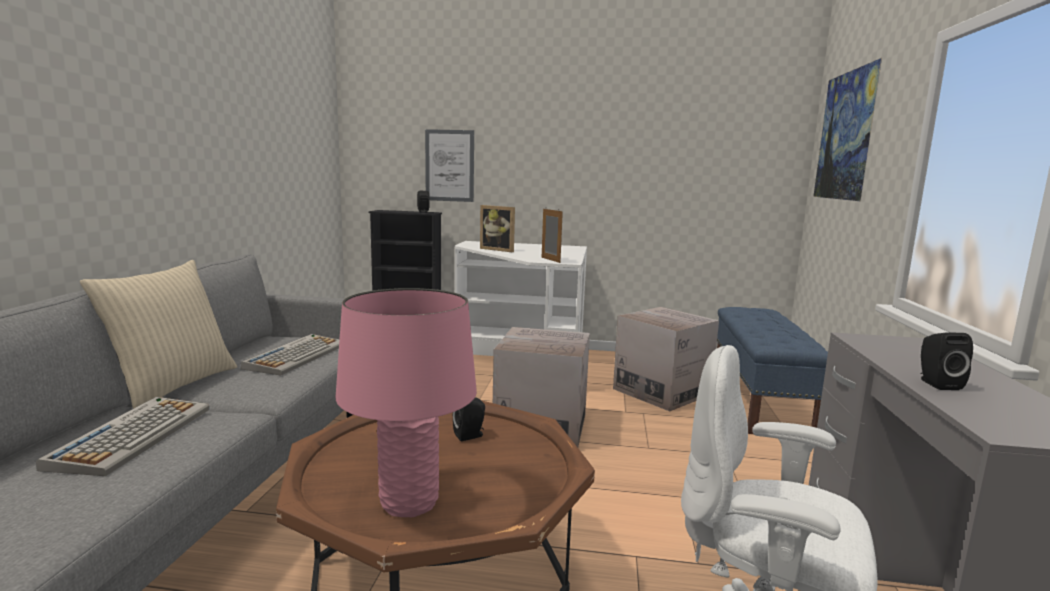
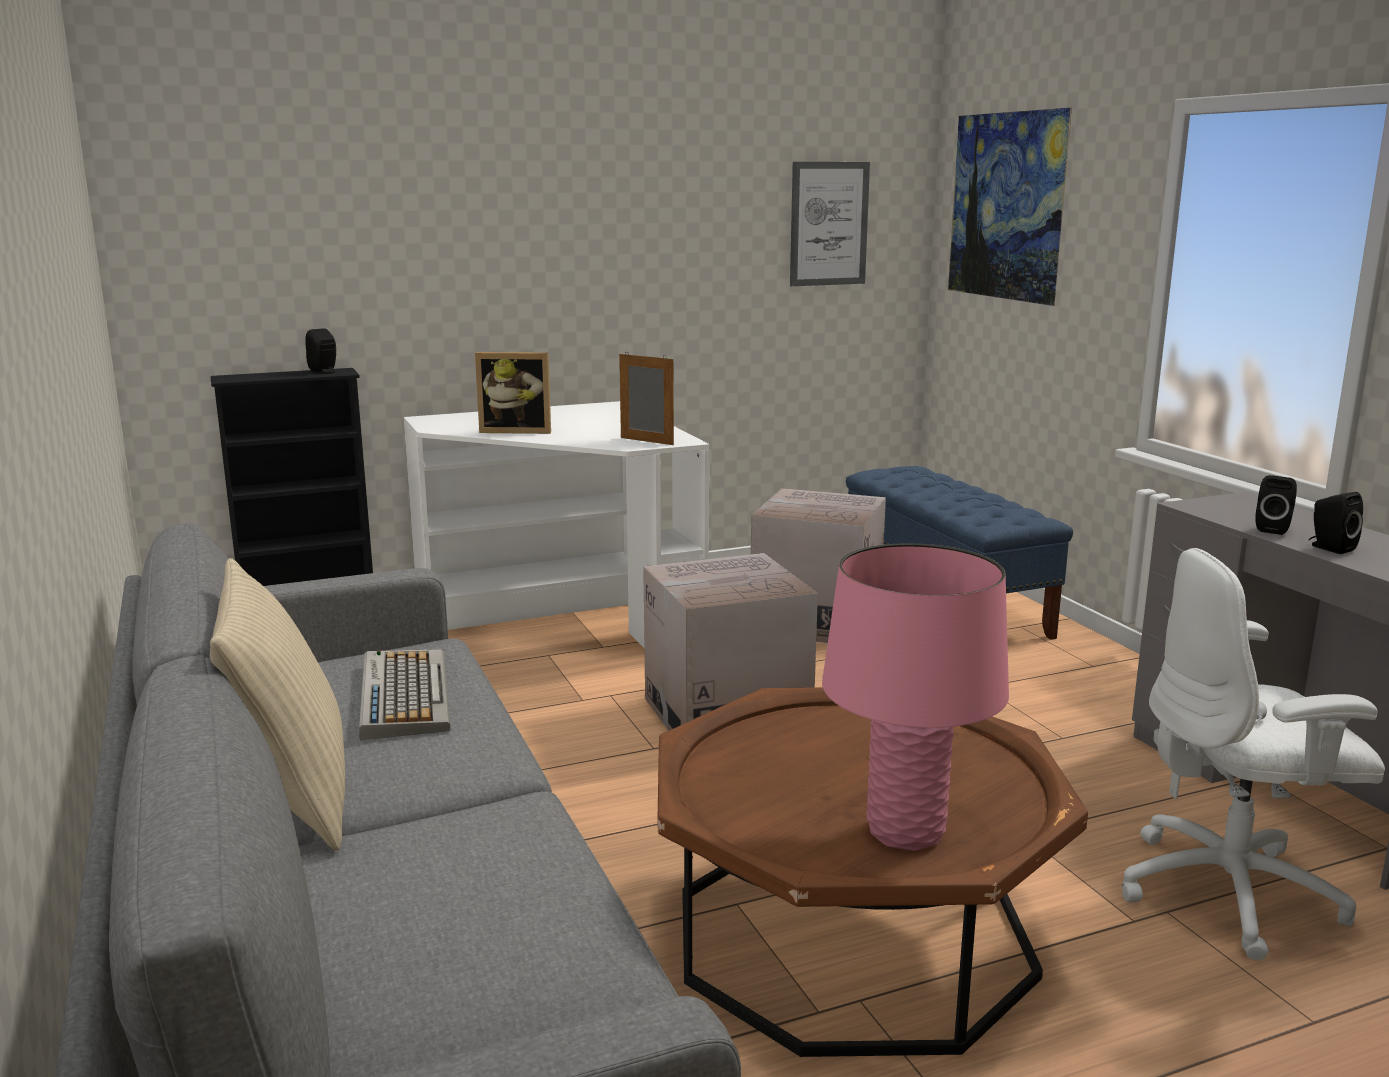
camera: 30 degrees left, 5 degrees up
keyboard [36,397,209,476] -> none
picture [425,129,474,202] -> picture moved to [790,162,870,286]
black speaker [453,397,485,441] -> black speaker moved to [1255,475,1297,535]

